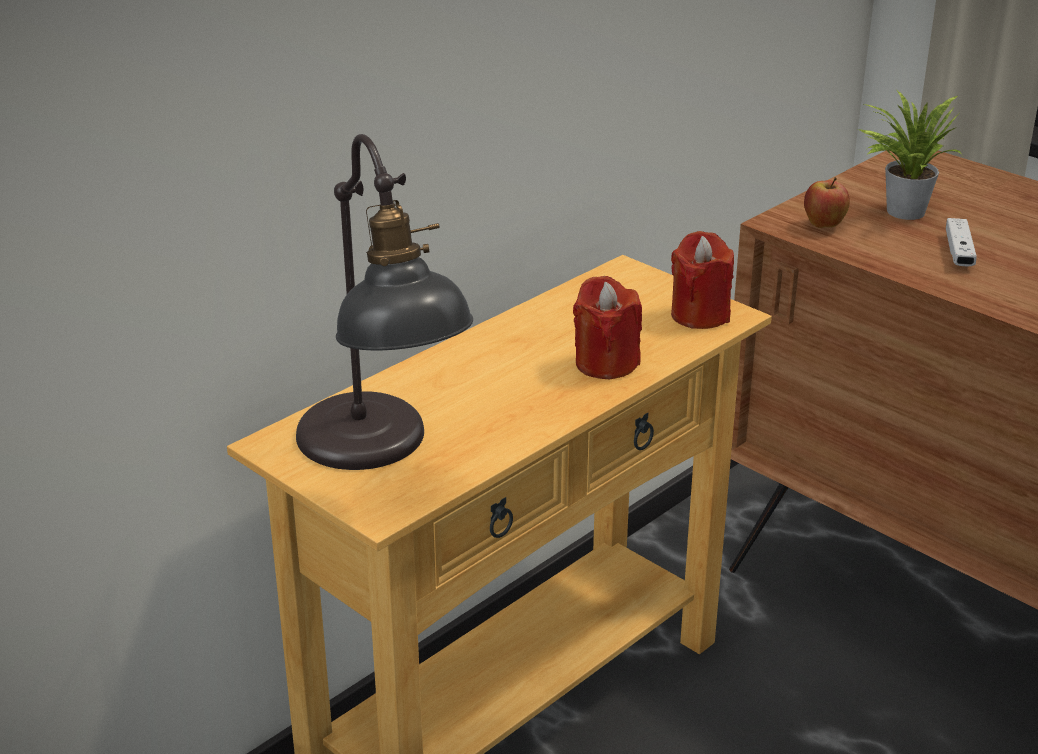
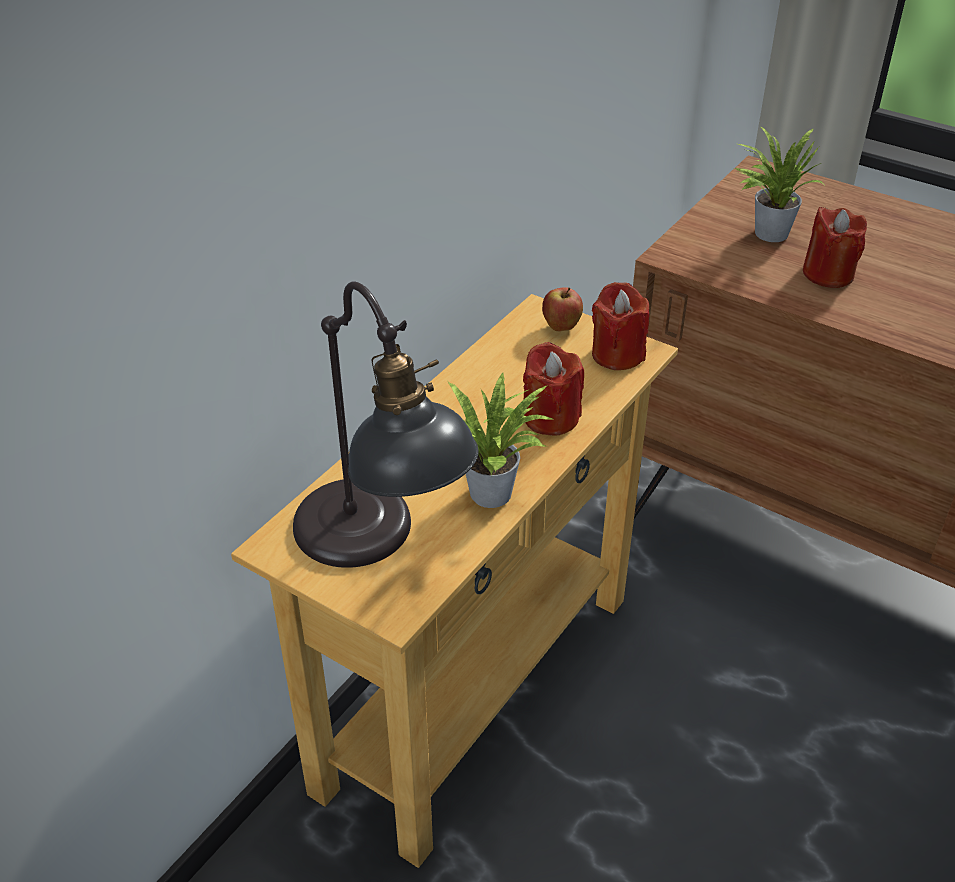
camera: 10 degrees left, 10 degrees up
apple [804,177,850,228] -> apple moved to [542,287,583,332]
white game controller [946,218,977,266] -> red candle [803,207,867,288]
none -> potted plant [447,371,552,508]

